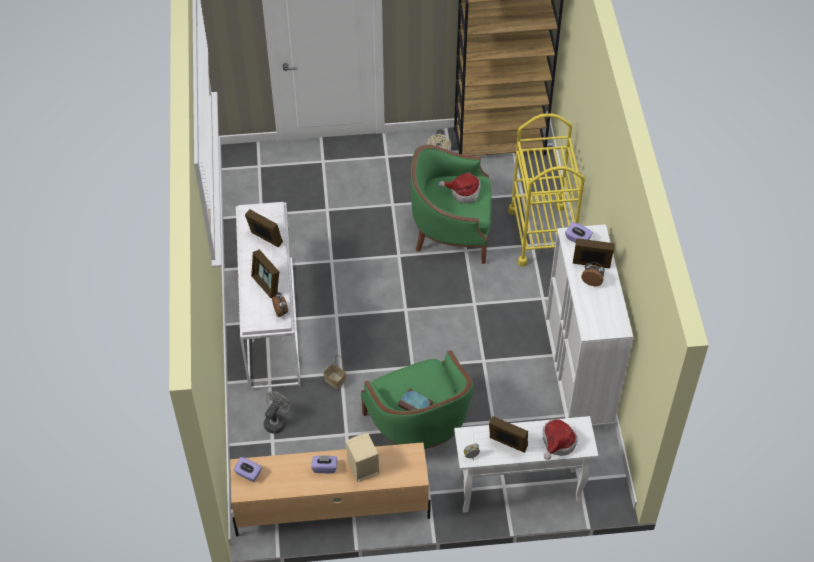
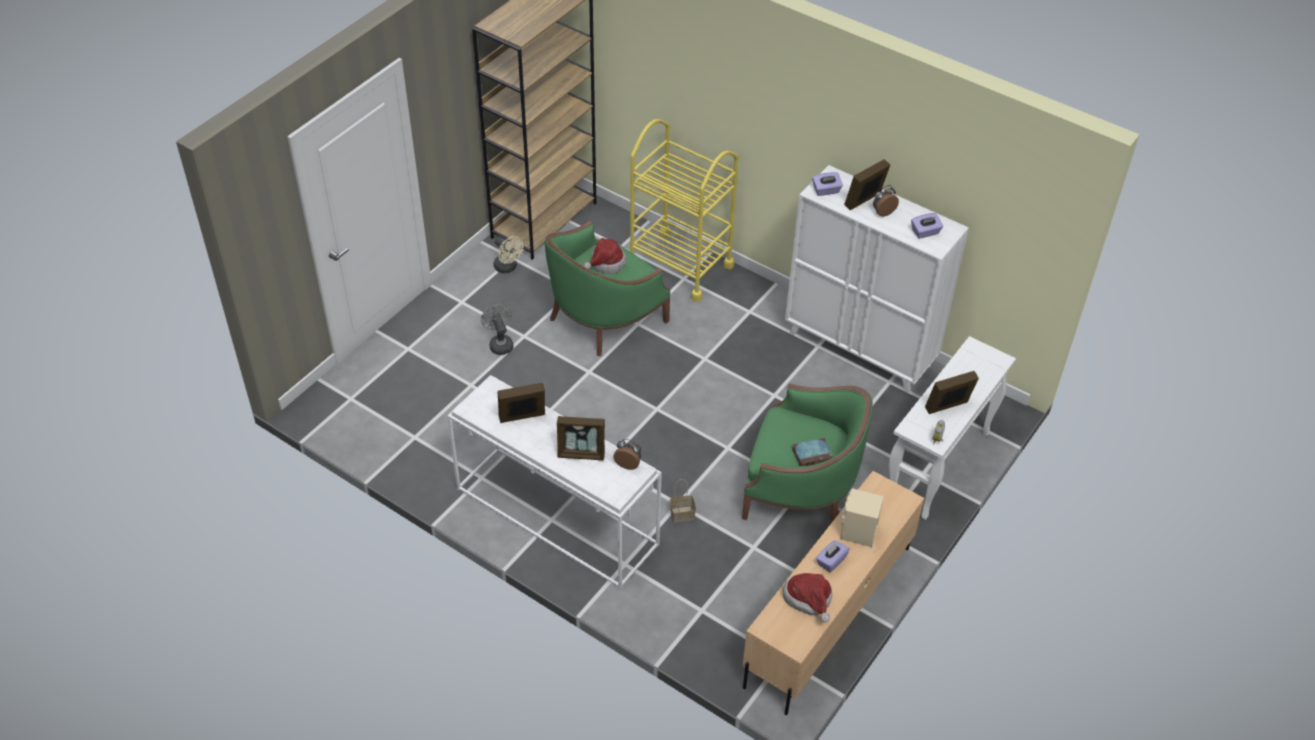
camera: 50 degrees left, 5 degrees down
purple tissue box [234,457,262,482] -> purple tissue box moved to [911,213,943,239]
grey fan [264,391,291,434] -> grey fan moved to [481,305,514,355]
hat [543,419,578,460] -> hat moved to [783,573,832,622]

